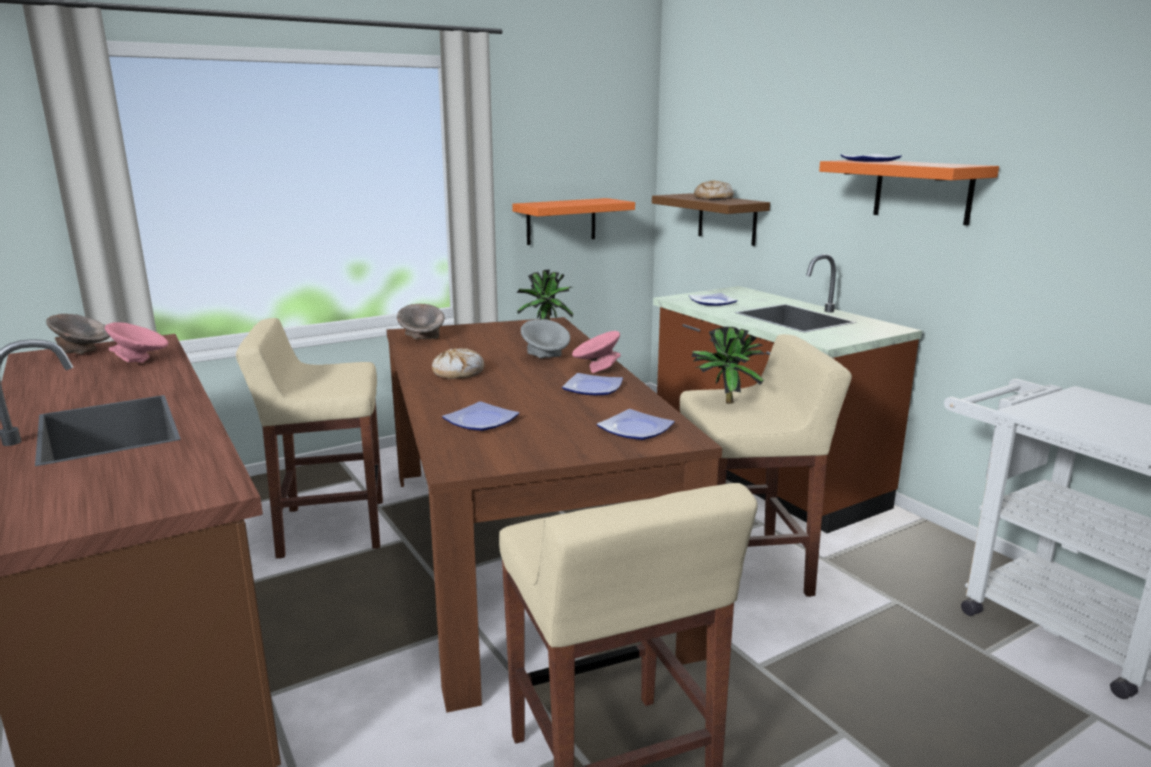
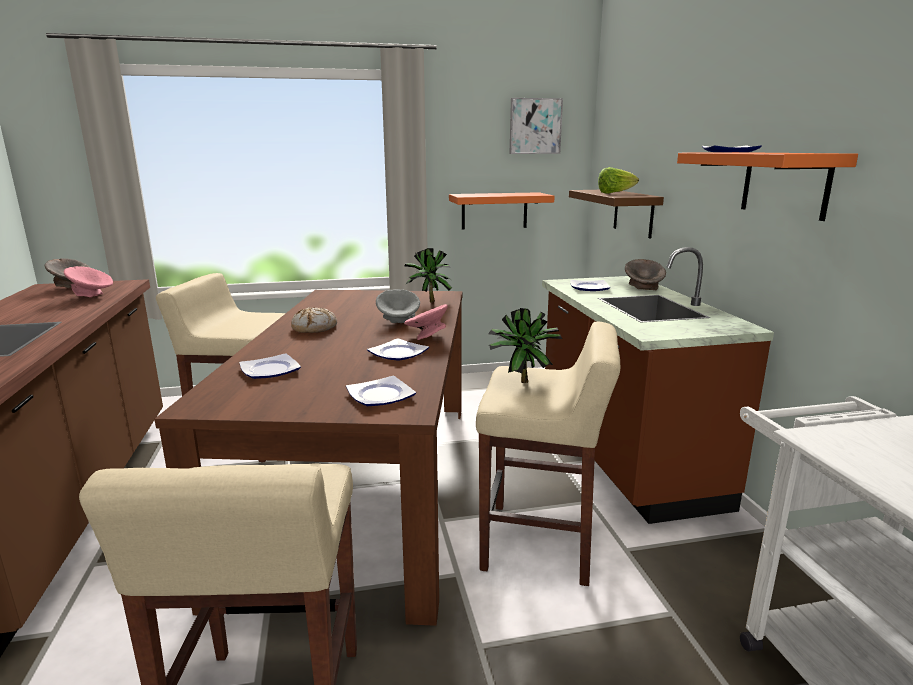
camera: 20 degrees right, 0 degrees up
grey bowl [397,304,445,339] -> grey bowl moved to [625,259,666,290]
bread [694,180,734,200] -> lettuce [598,167,639,194]
none -> picture [509,98,563,154]

